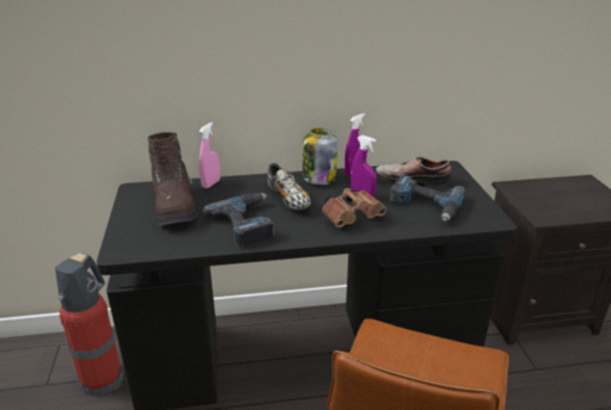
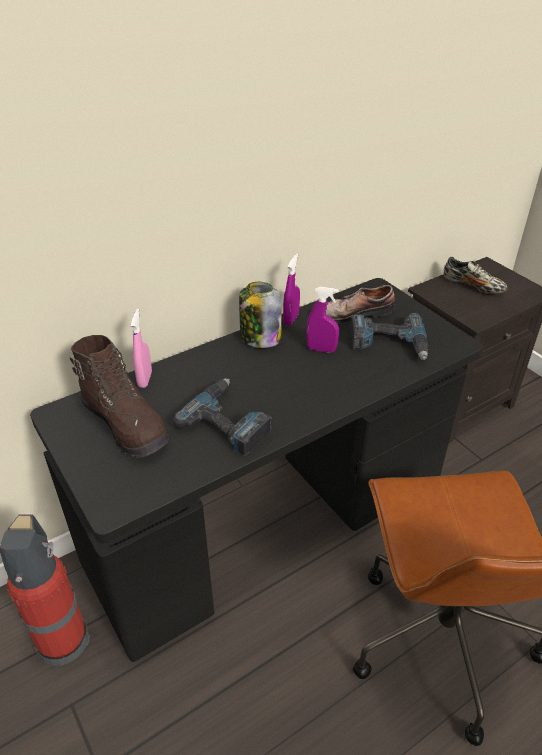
camera: 25 degrees left, 10 degrees up
shoe [267,163,311,210] -> shoe moved to [444,257,508,294]
brown binoculars [322,188,387,228] -> none

